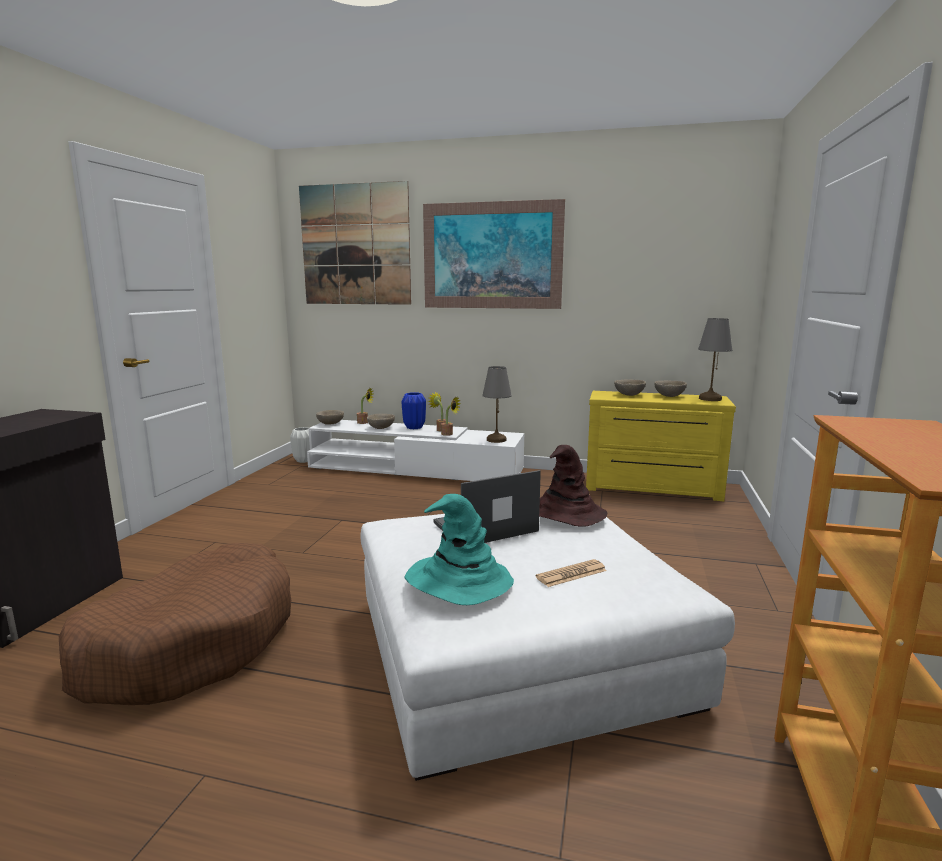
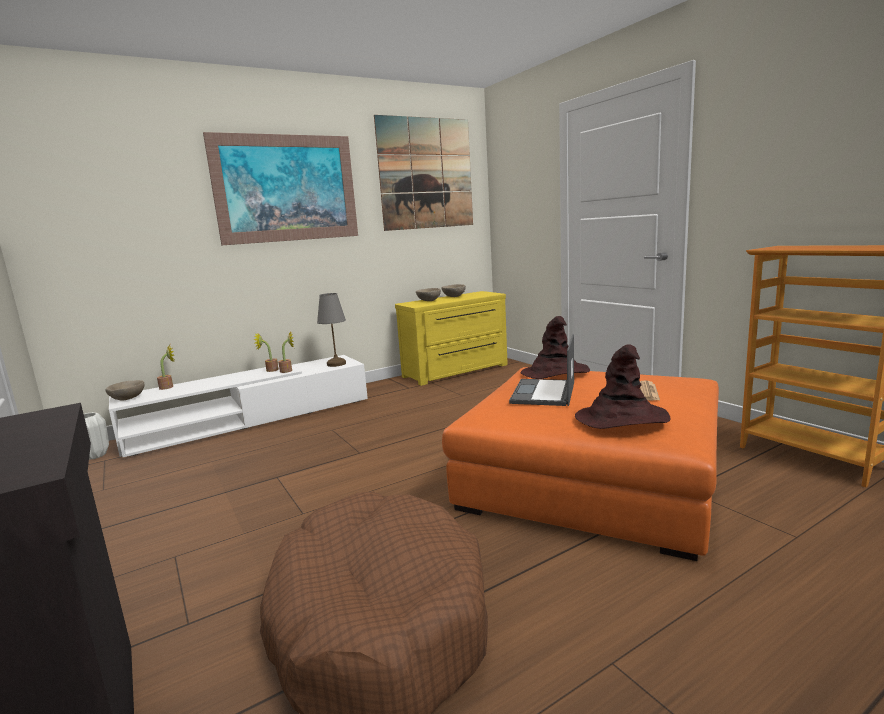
camera: 45 degrees left, 0 degrees up
picture [299,181,411,305] -> picture moved to [374,115,473,231]
white ottoman [361,514,735,781] -> orange ottoman [442,367,719,561]
beige bowl [367,414,395,429] -> none
blue vase [402,392,426,429] -> none
turquoise hat [404,494,514,605] -> brown hat [575,345,670,429]
grey table lamp [698,318,732,401] -> none

